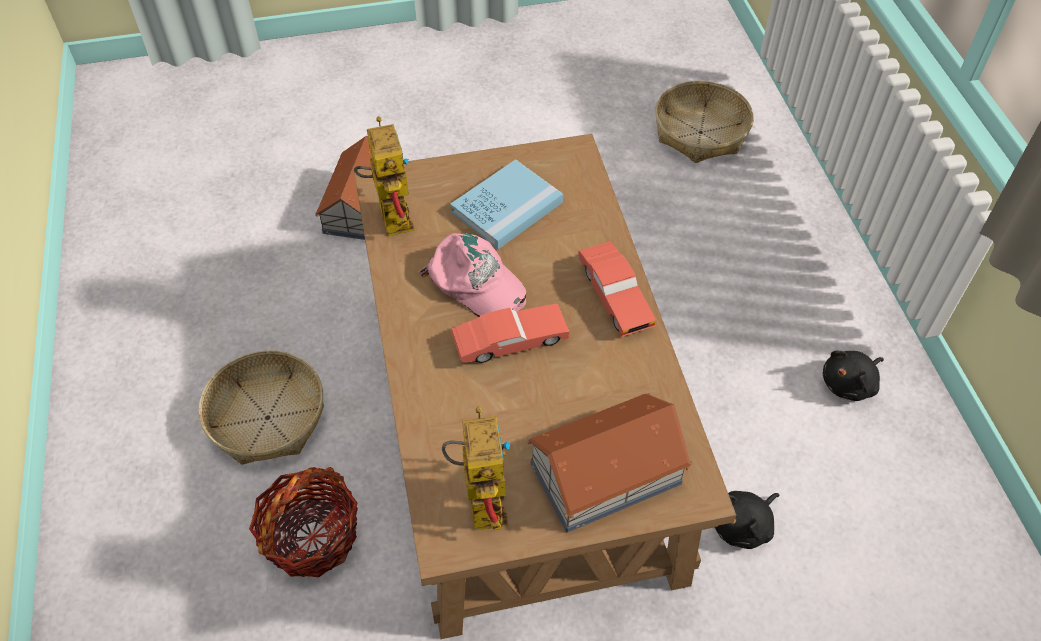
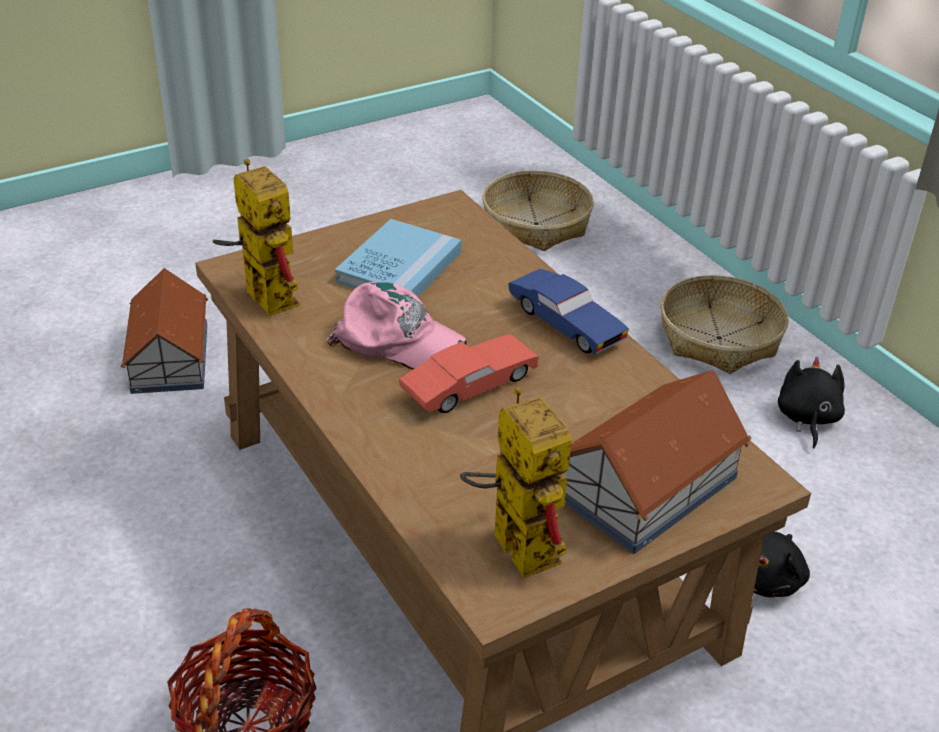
camera: 20 degrees left, 15 degrees down
basket [199,350,324,465] -> basket moved to [660,275,788,374]
red toy car [578,241,656,337] -> blue toy car [508,269,629,354]
black plush toy [823,350,884,401] -> black plush toy turned 150 degrees clockwise [778,357,845,449]

